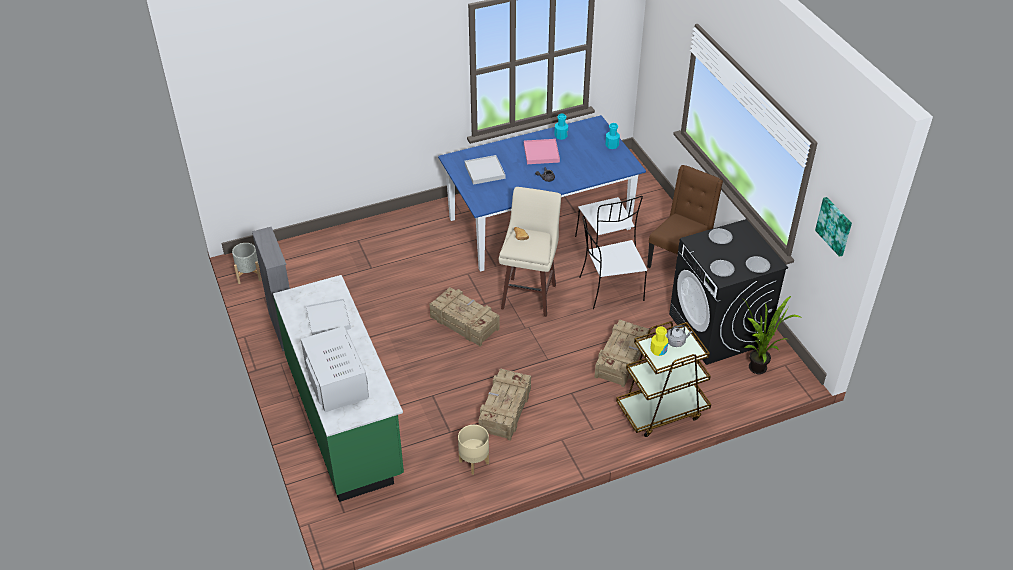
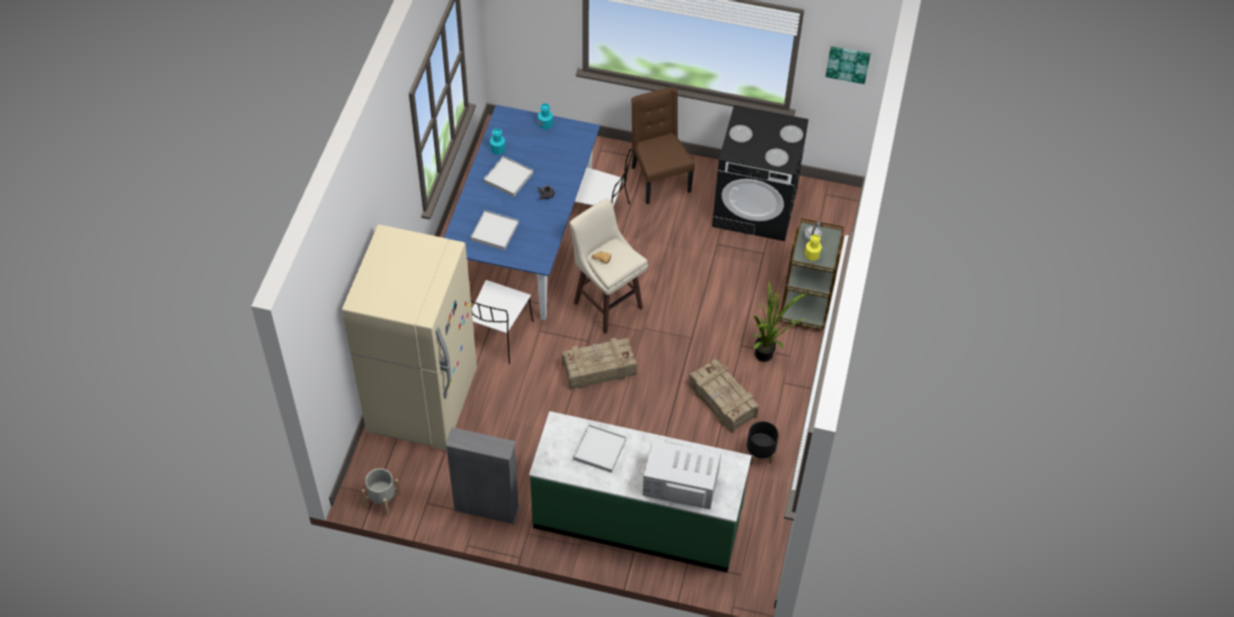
camera: 55 degrees left, 10 degrees up
beige planter [458,425,489,475] -> black planter [747,421,779,465]
pink tray [524,139,560,164] -> white tray [484,156,533,197]
white chair [579,216,647,309] -> white chair moved to [471,280,533,364]
crate [594,319,649,387] -> none
potted plant [744,296,801,374] -> potted plant moved to [752,282,806,362]
none -> beige fridge [342,224,477,450]

